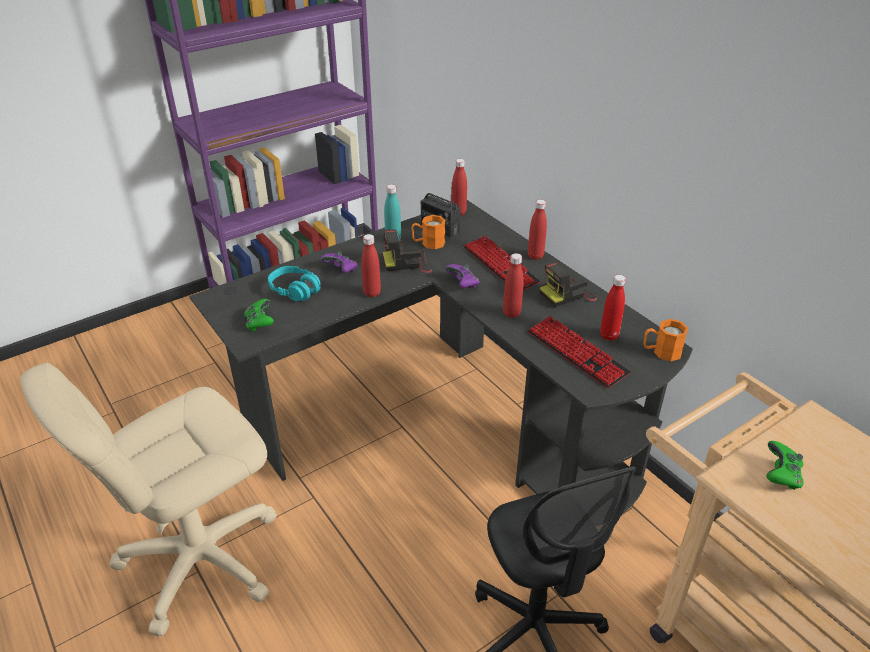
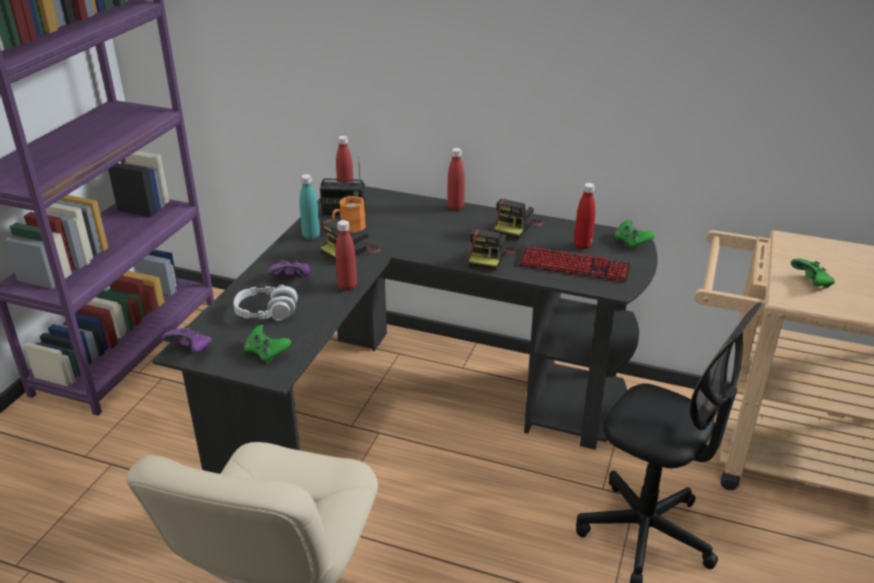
camera: 35 degrees left, 5 degrees down
turquoise headphones [268,266,321,301] -> grey headphones [233,285,298,321]
purple game controller [445,264,480,288] -> purple game controller moved to [162,326,212,353]
keyboard [464,236,540,290] -> none
red bottle [503,253,524,318] -> camera [467,229,516,272]
orange mug [644,319,688,361] -> green game controller [614,220,655,250]

